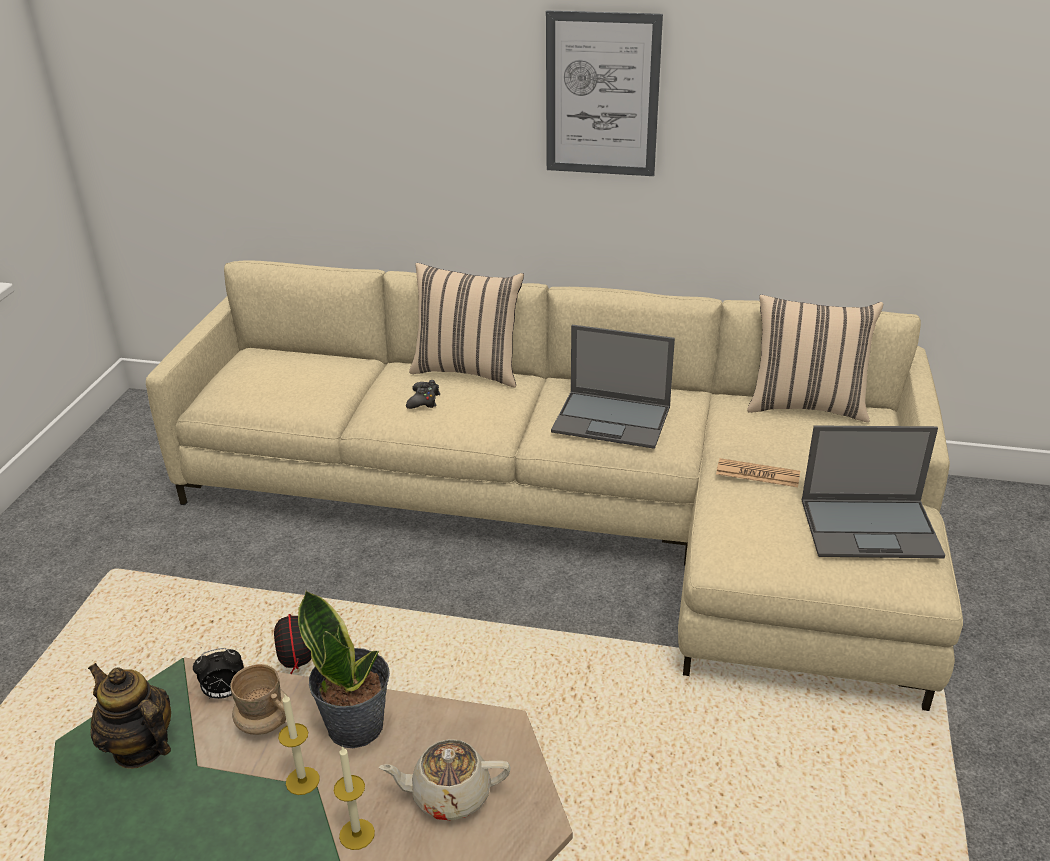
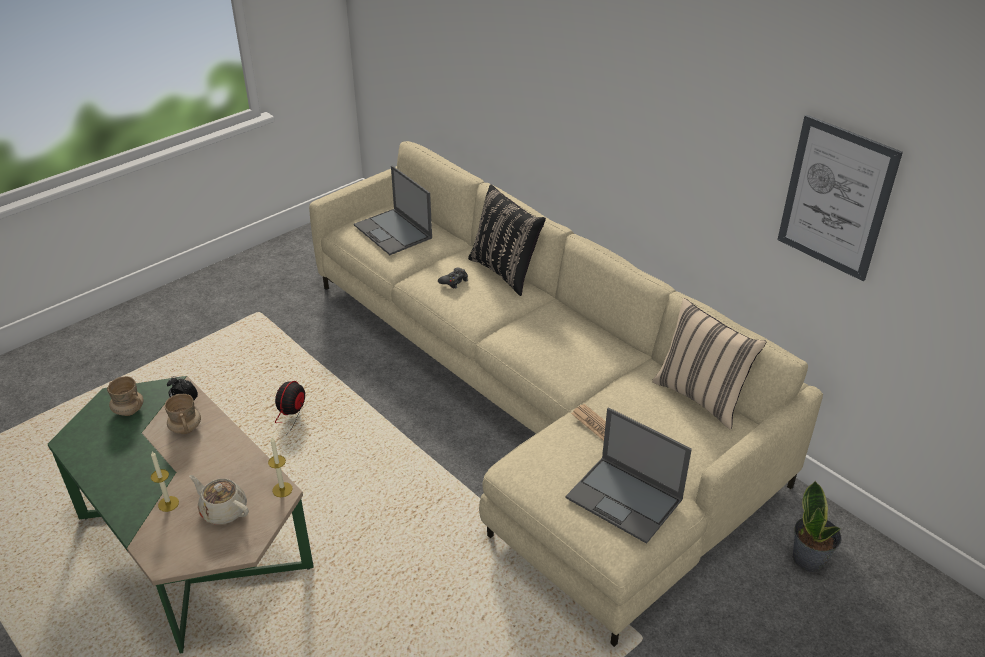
camera: 35 degrees right, 5 degrees up
teapot [88,663,171,769] -> beige mug [107,376,144,416]
candle [278,694,320,795] -> candle moved to [268,437,293,497]
potted plant [298,590,390,748] -> potted plant moved to [793,480,842,572]
beige pillow [409,263,524,387] -> black pillow [468,185,546,296]
picture [546,10,663,176] -> picture moved to [777,115,903,281]
laptop [551,325,675,449] -> laptop moved to [354,165,432,255]

